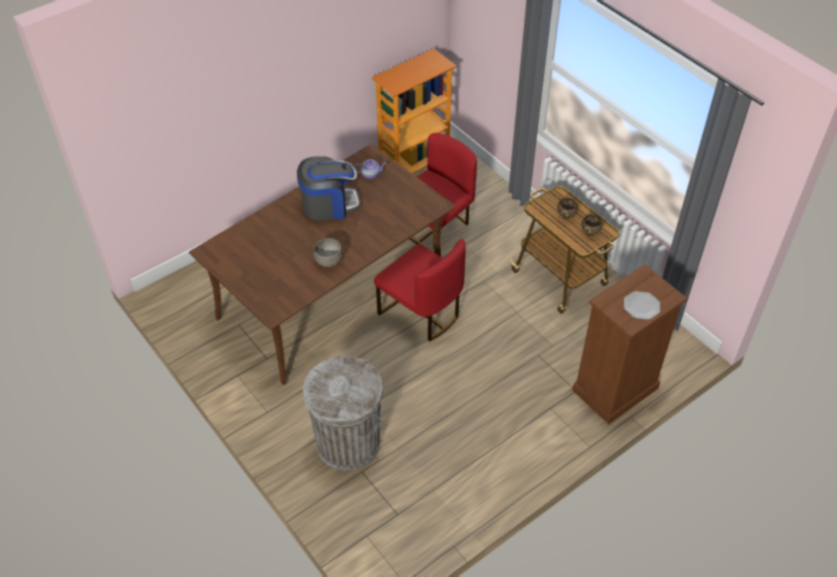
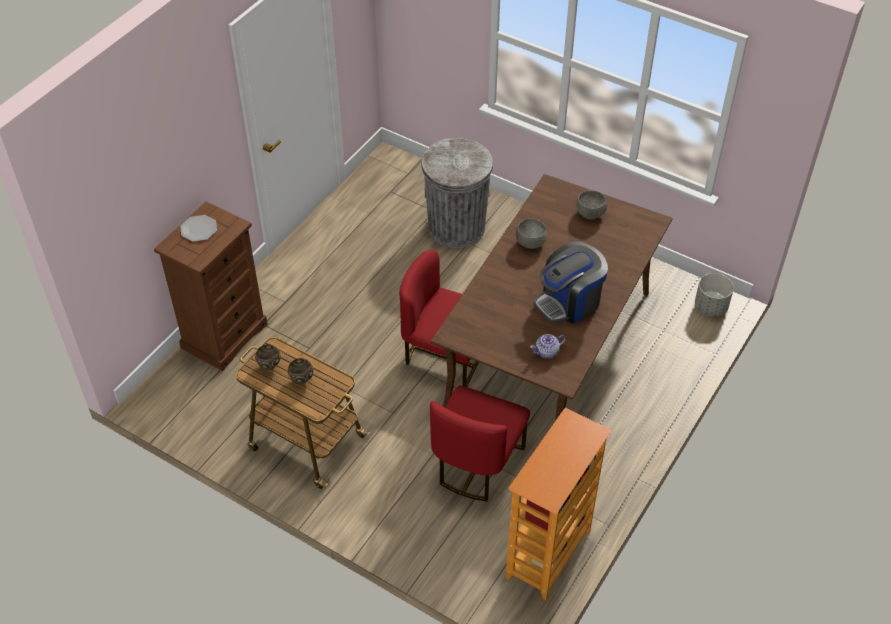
camera: 160 degrees right, 0 degrees up
none -> grey bowl [576,190,607,219]
none -> grey planter [695,273,734,316]

